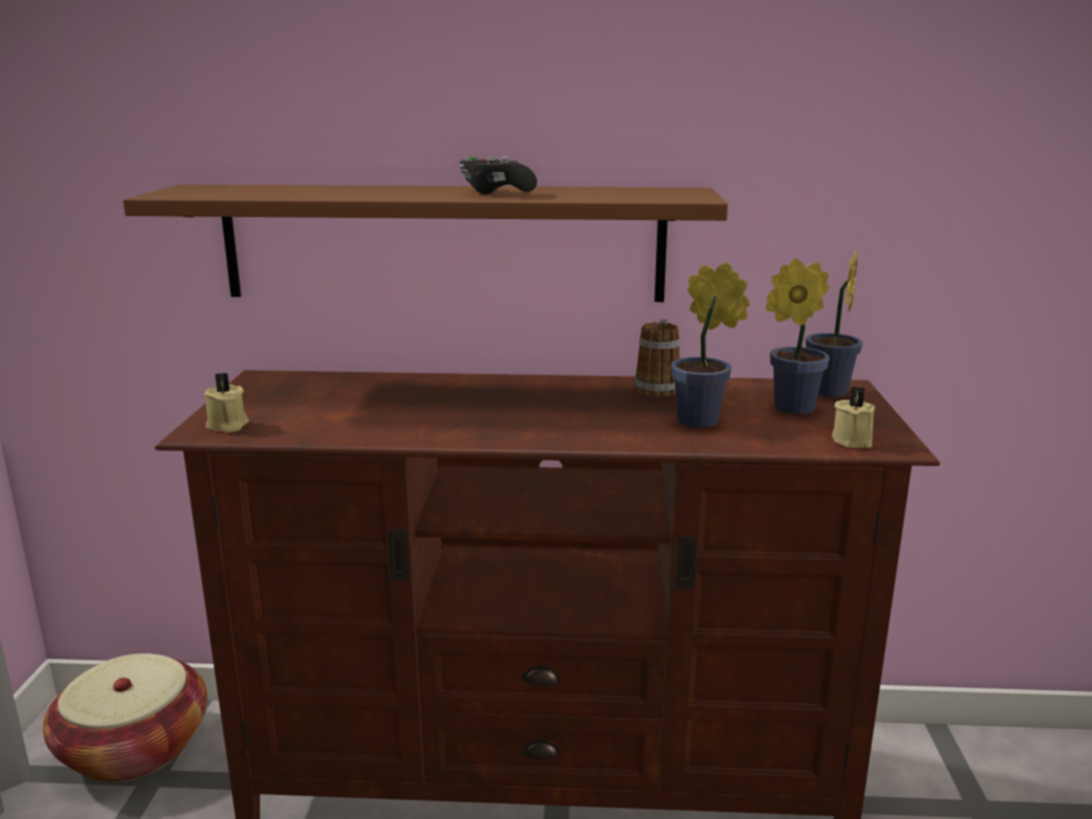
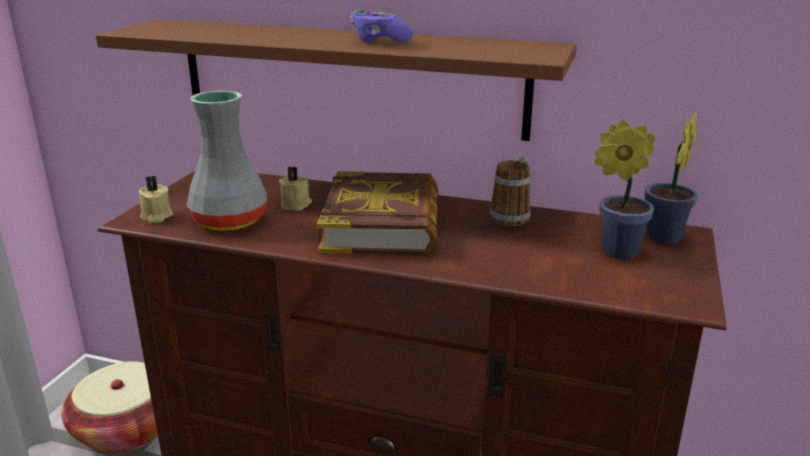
camera: 15 degrees right, 5 degrees up
black game controller [460,156,537,194] -> purple game controller [350,10,413,43]
potted plant [671,262,750,428] -> none
beige candle [832,386,875,448] -> beige candle moved to [279,166,312,211]
none -> grey vase [187,90,267,231]
none -> book [317,171,439,255]

